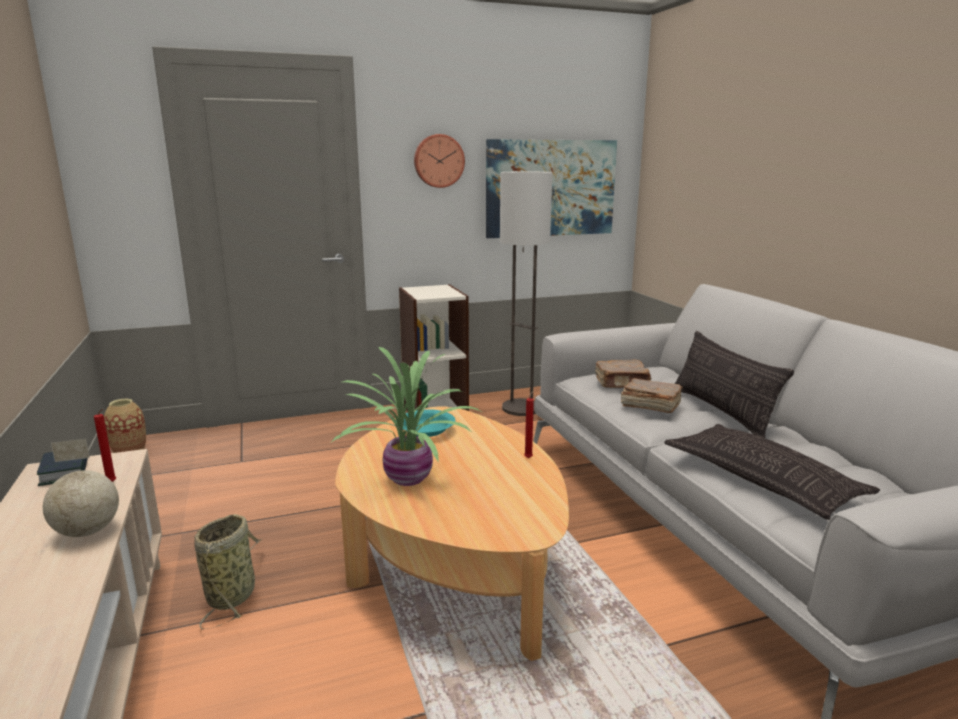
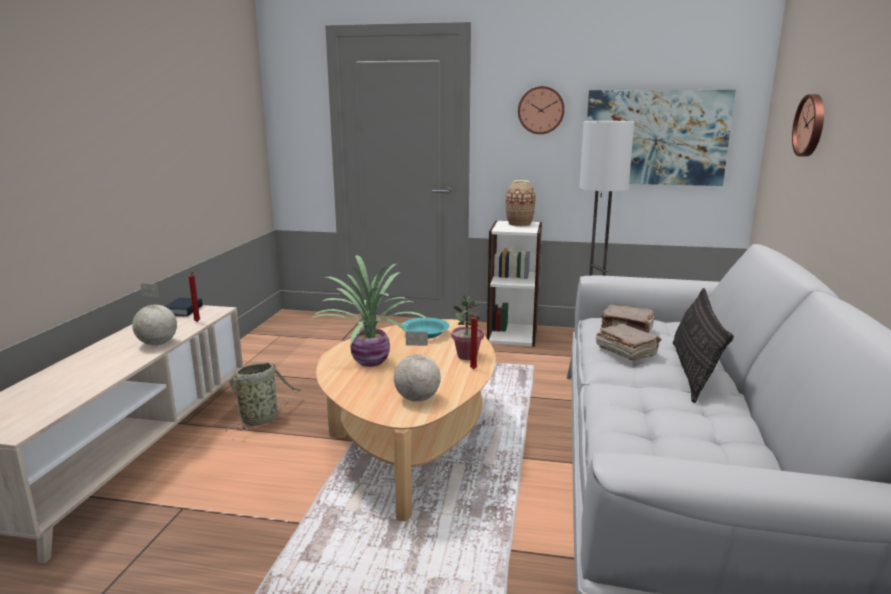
camera: 30 degrees right, 0 degrees up
vase [104,399,146,453] -> vase moved to [506,180,535,227]
pillow [664,424,880,520] -> none
none -> globe [394,331,441,402]
none -> potted plant [451,295,484,360]
none -> wall clock [792,94,824,157]

